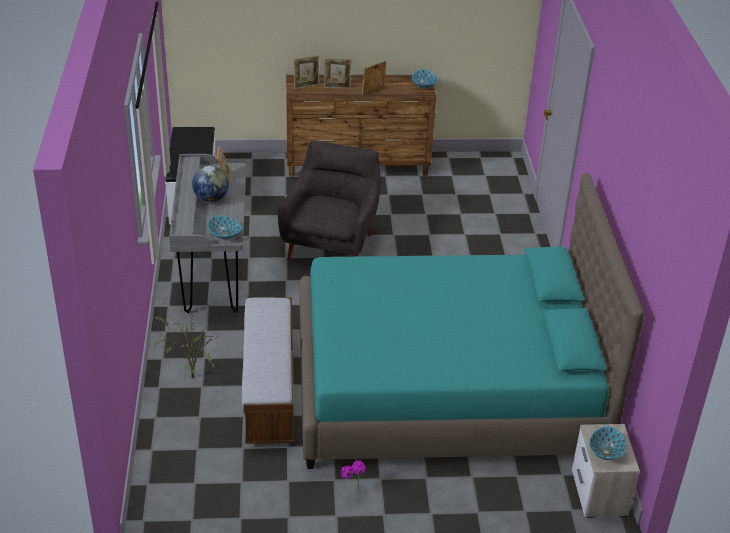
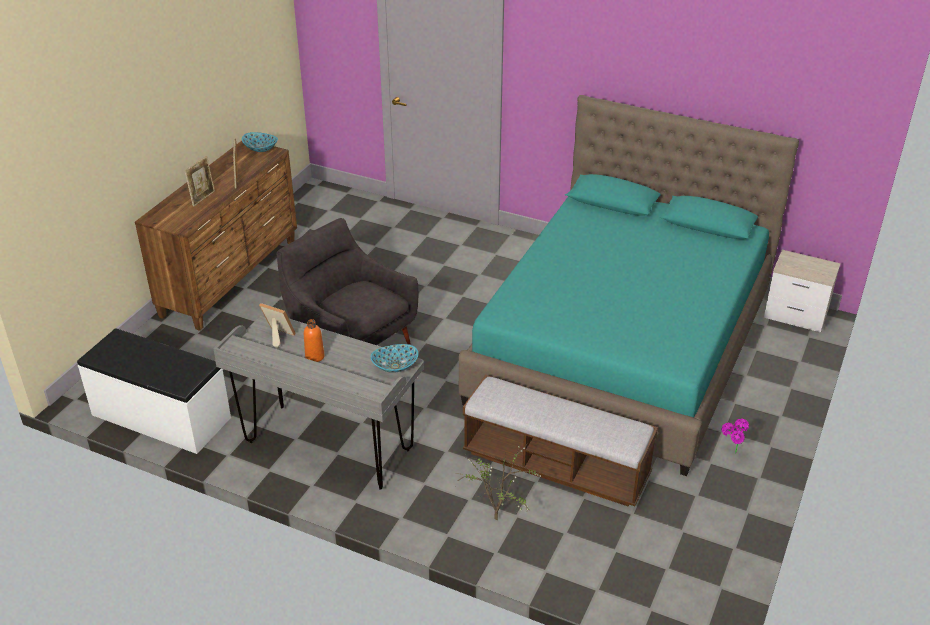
camera: 60 degrees left, 0 degrees up
globe [192,166,229,202] -> orange bottle [304,319,325,362]
picture frame [293,55,319,89] -> none
bowl [589,427,626,460] -> none

